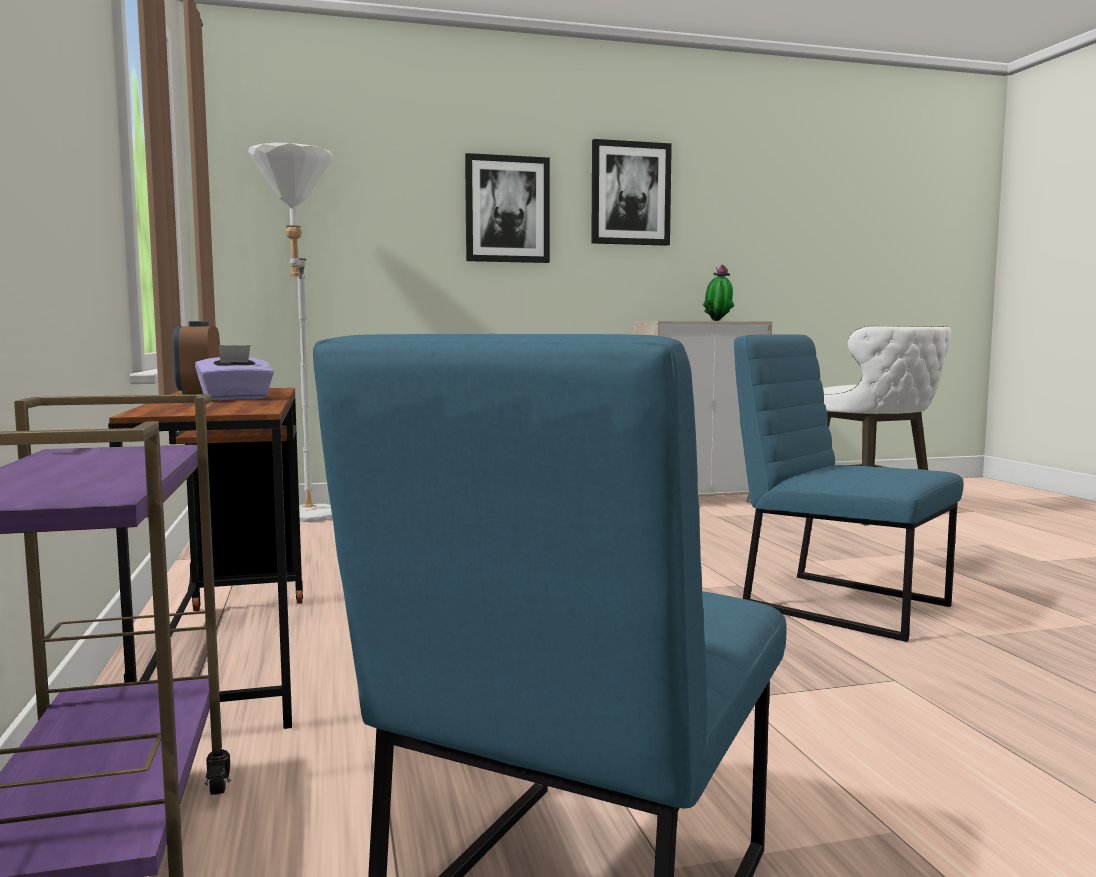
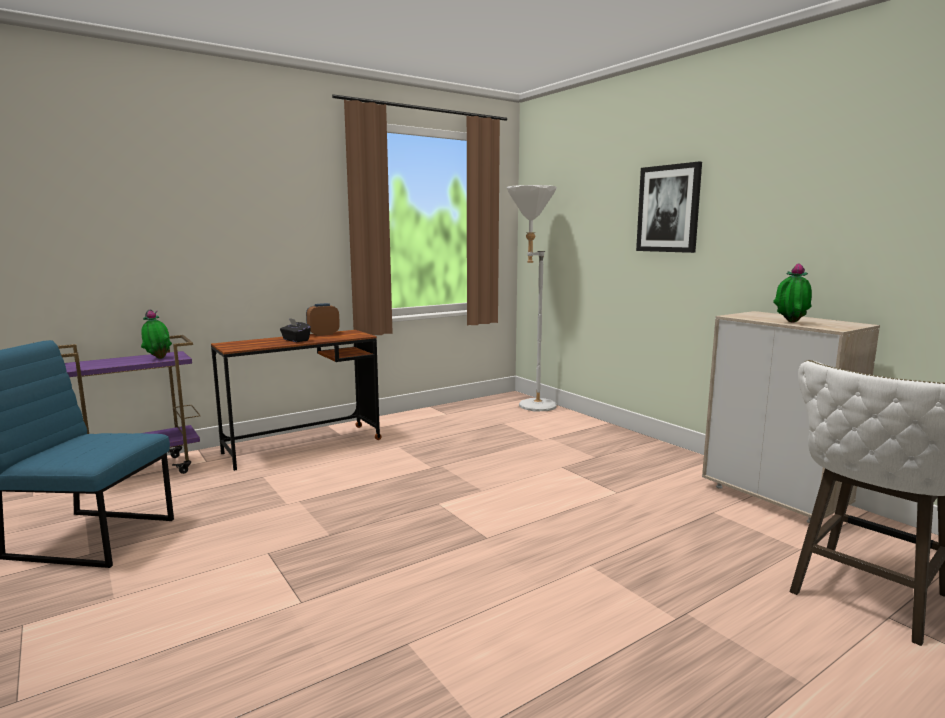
camera: 70 degrees right, 5 degrees up
purple tissue box [195,345,274,400] -> black tissue box [280,318,311,342]
picture [591,139,672,246] -> none
blue chair [734,334,963,642] -> none
none -> potted plant [141,309,172,359]

